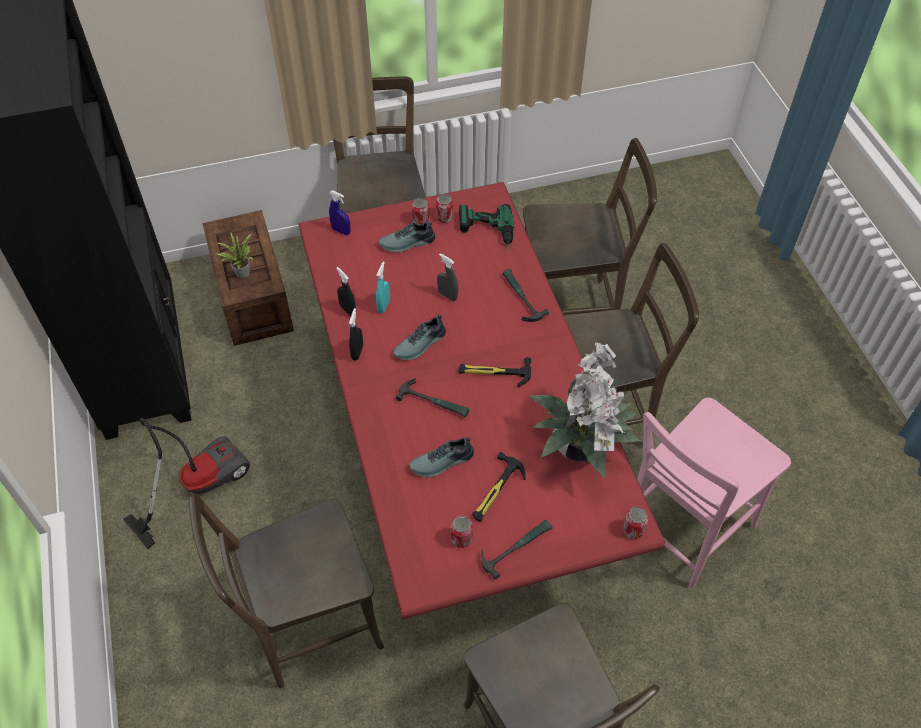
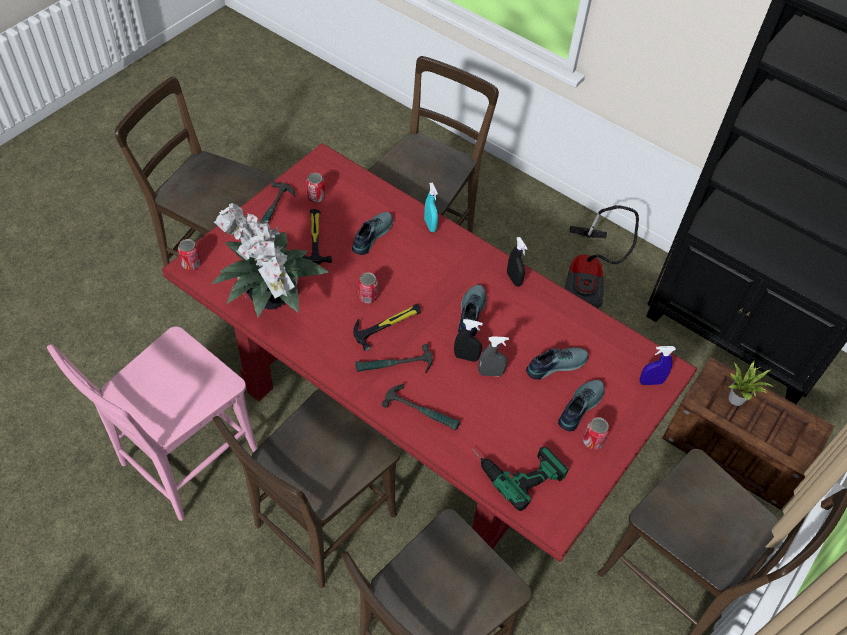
camera: 140 degrees right, 0 degrees up
black spray bottle [336,267,356,316] -> black spray bottle moved to [454,319,483,362]
turquoise spray bottle [376,262,390,313] -> turquoise spray bottle moved to [424,183,438,232]
hammer [396,378,469,417] -> hammer moved to [355,344,433,373]
can [436,194,453,223] -> can moved to [358,272,378,303]
pink chair [637,398,791,588] -> pink chair turned 150 degrees counterclockwise [47,326,258,521]
none -> shoe [526,348,588,380]

